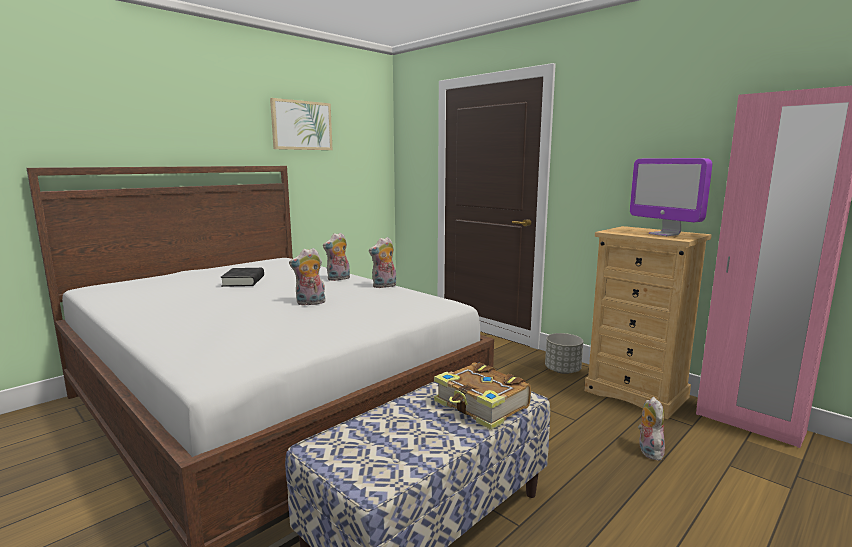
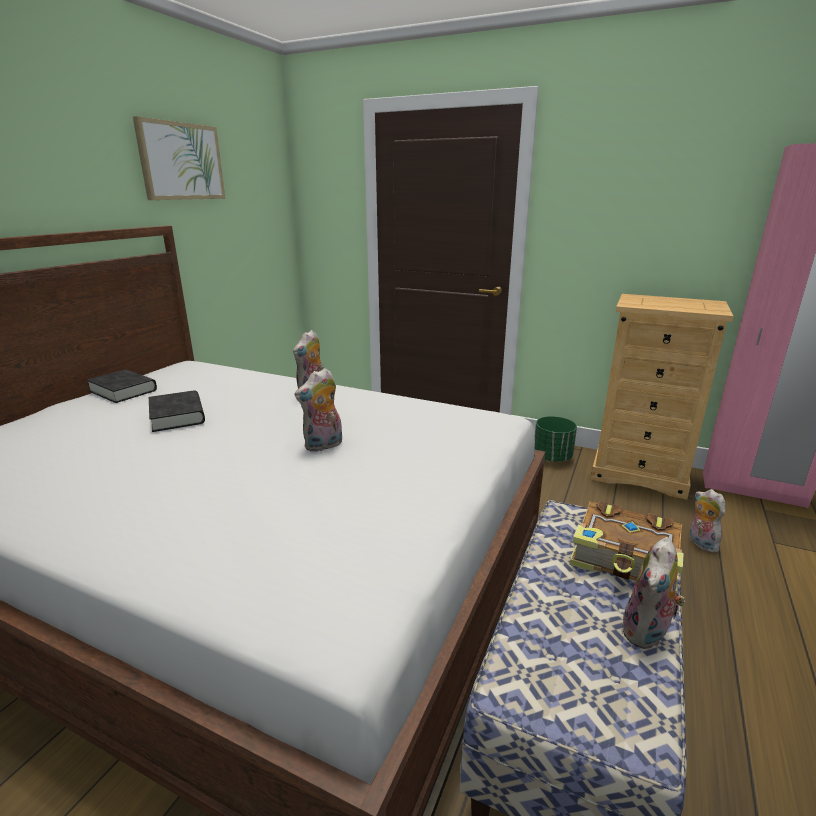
camera: 20 degrees left, 10 degrees up
plush toy [369,237,396,288] -> plush toy moved to [621,537,686,649]
grey planter [545,333,583,374] -> green planter [534,416,577,462]
monitor [630,158,712,236] -> none
none -> black book [86,369,157,403]

